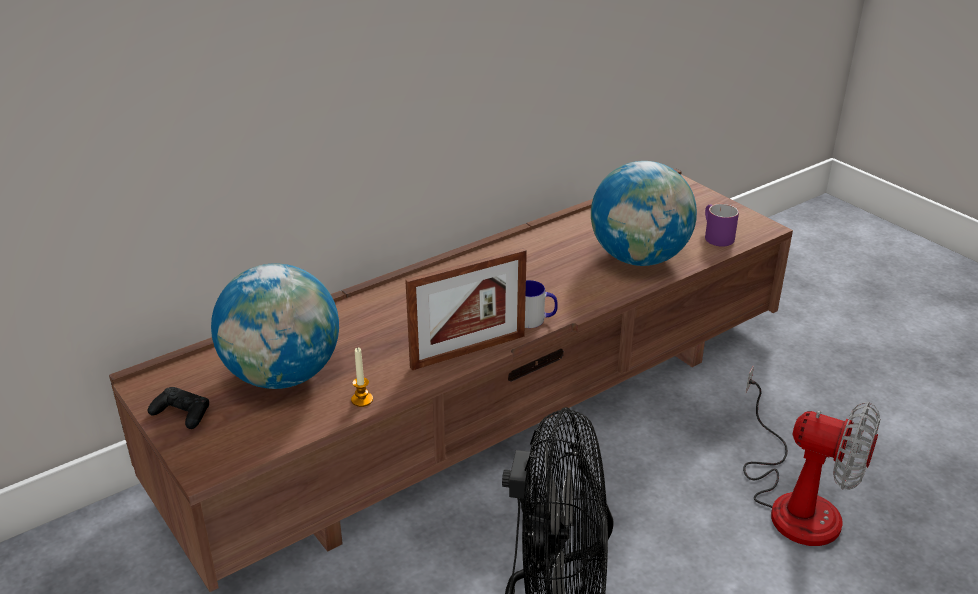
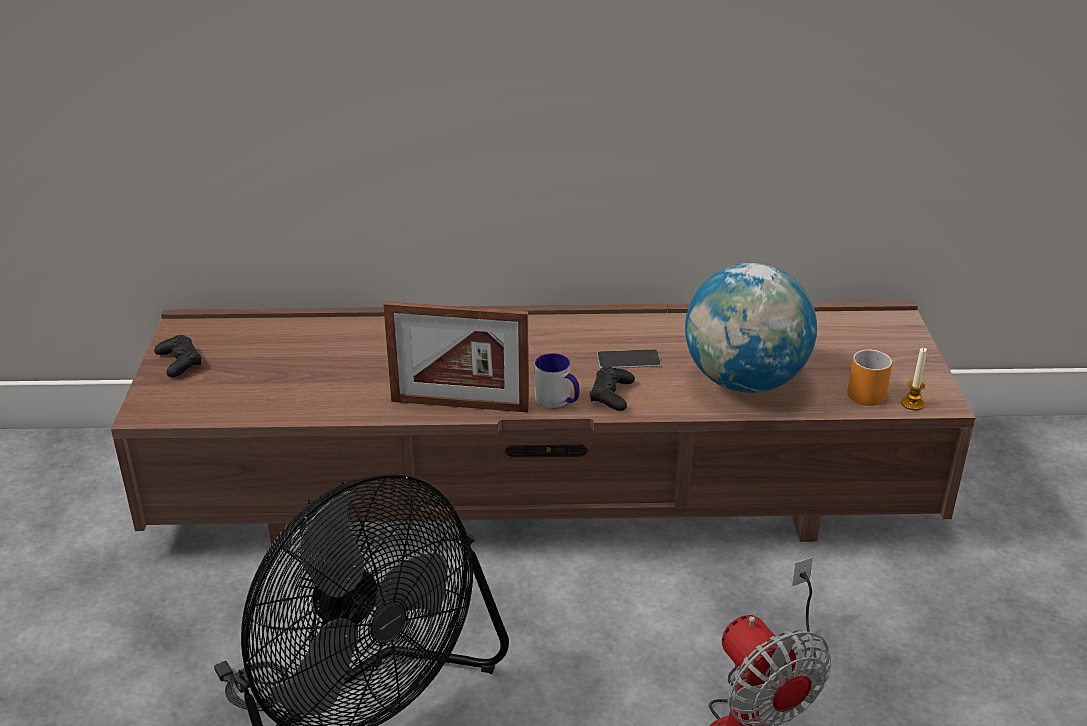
camera: 35 degrees right, 0 degrees up
globe [211,263,339,389] -> none
candle [351,348,373,407] -> candle moved to [901,348,927,410]
purple mug [705,204,739,247] -> orange mug [847,349,892,406]
none -> black game controller [590,366,635,411]
none -> phone [597,349,661,368]

